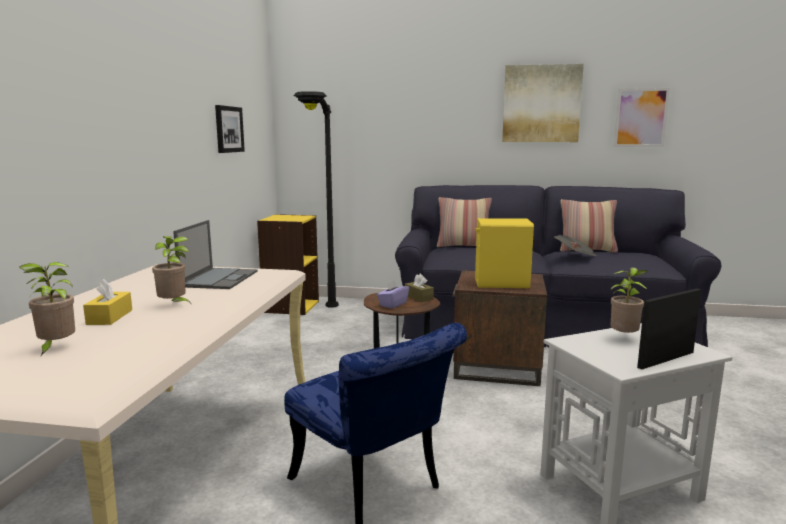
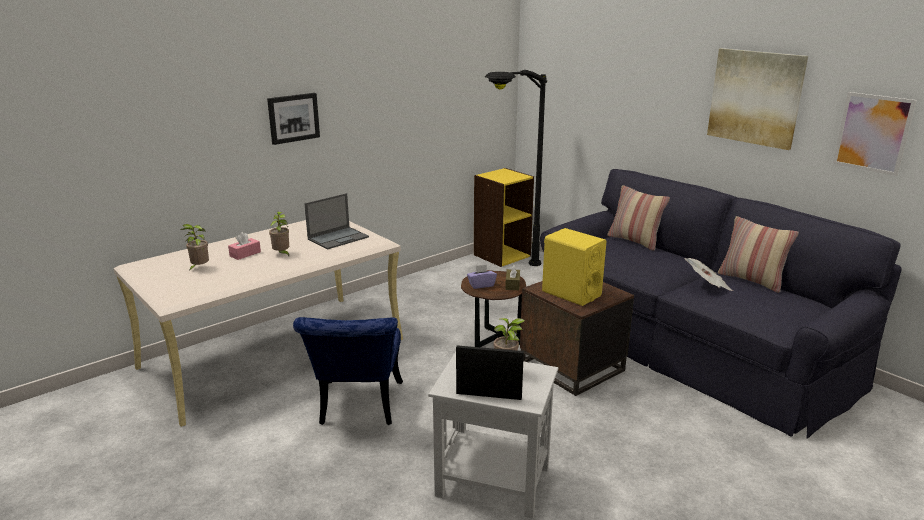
camera: 40 degrees right, 10 degrees up
yellow tissue box [83,279,132,325] -> pink tissue box [228,232,261,260]
picture [215,105,245,153] -> picture moved to [267,93,320,145]

